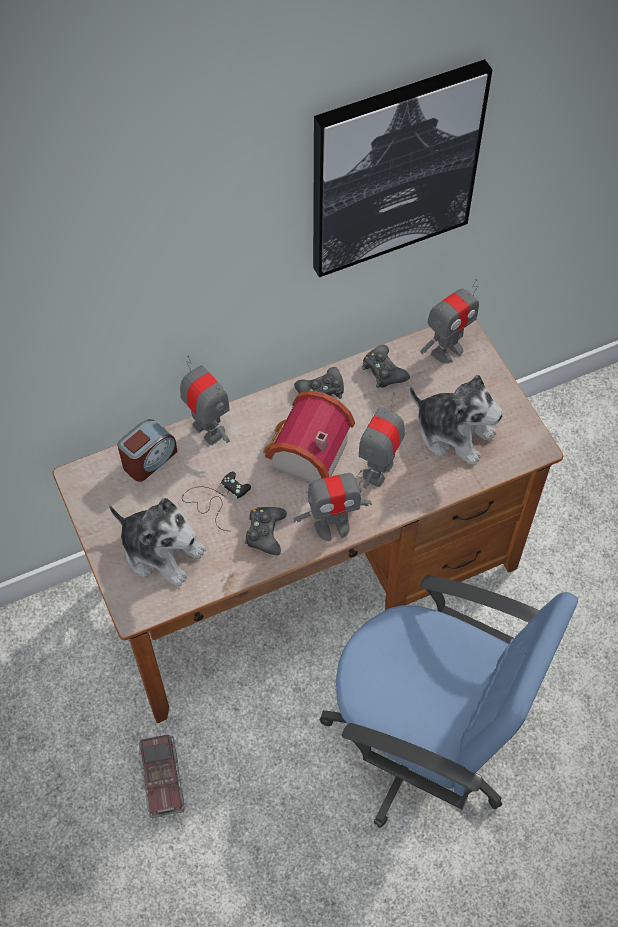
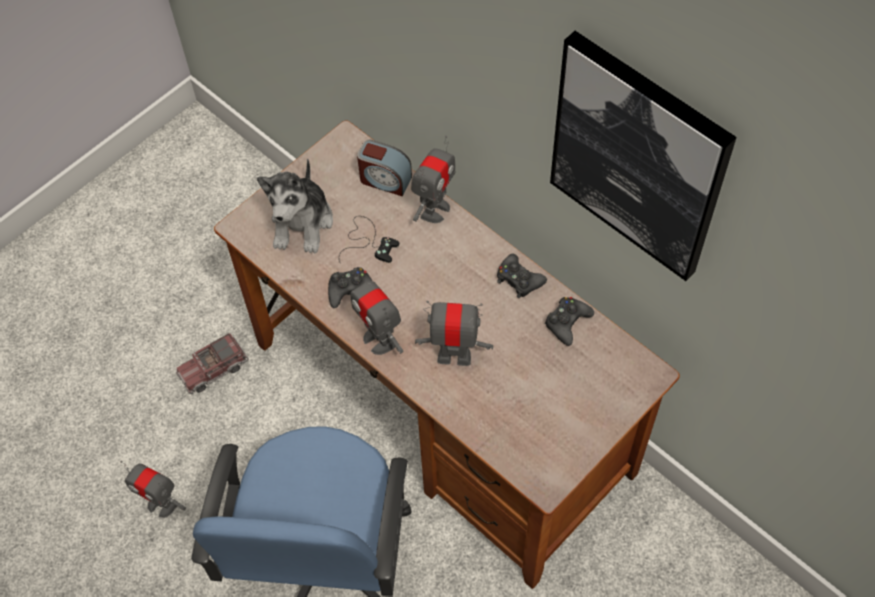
camera: 70 degrees right, 0 degrees up
toy house [263,390,355,482] -> none
plush toy [410,375,503,466] -> none
toy robot [420,279,479,364] -> toy robot moved to [121,461,186,518]

